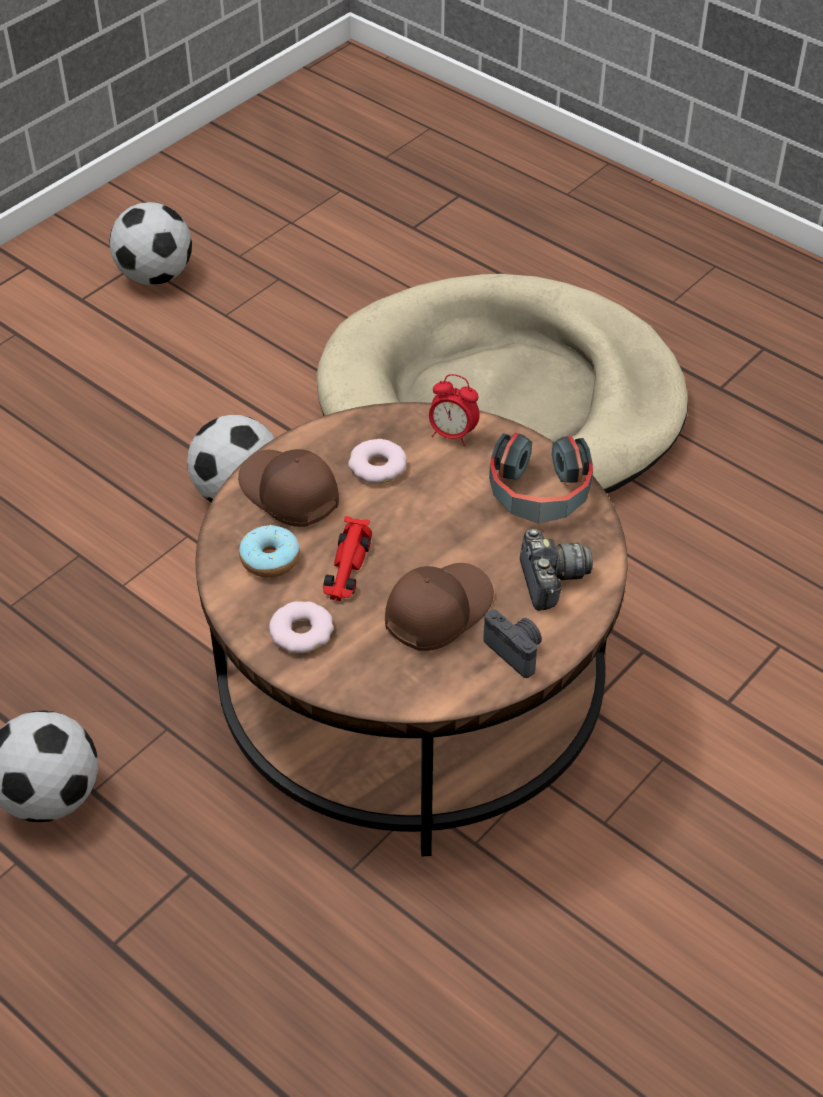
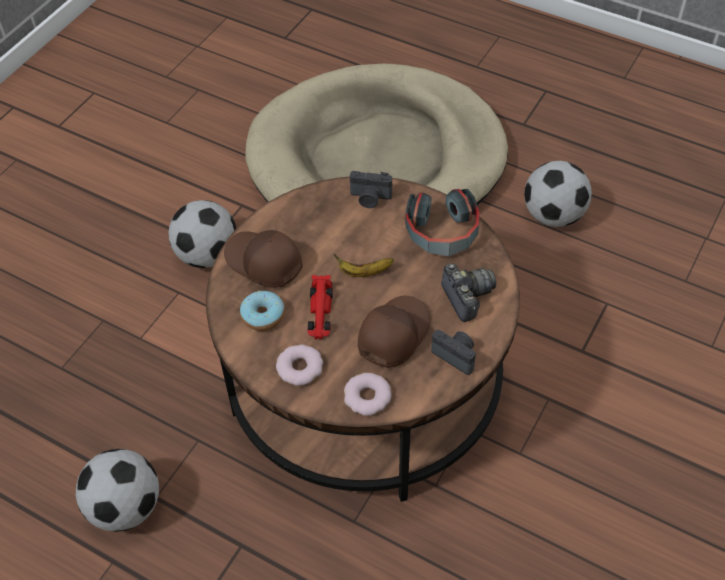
camera: 10 degrees left, 5 degrees up
football [109,202,192,285] -> football moved to [524,161,592,227]
donut [348,439,407,483] -> donut moved to [344,373,392,416]
alarm clock [429,374,480,446] -> camera [350,171,392,208]
none -> banana [334,254,394,277]

